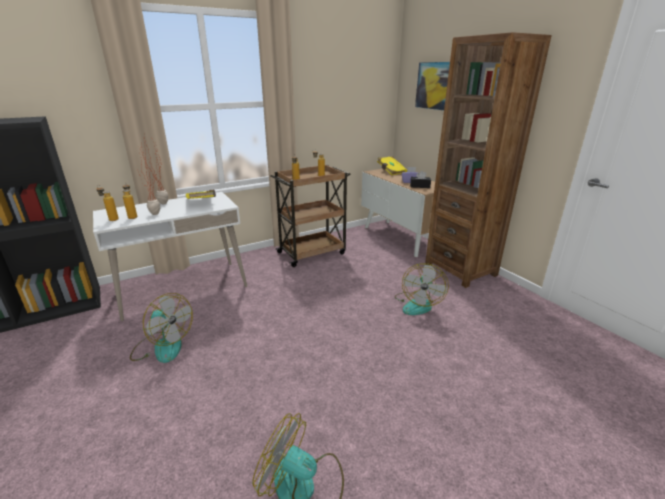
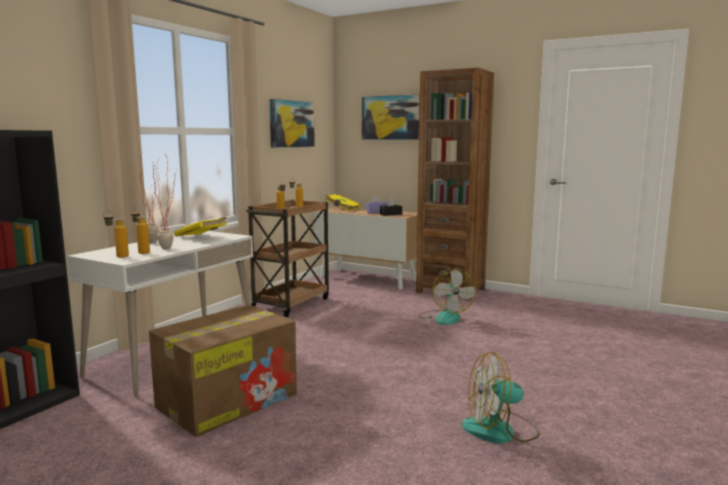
camera: 30 degrees left, 15 degrees down
fan [130,293,193,363] -> cardboard box [149,305,297,437]
none -> picture [269,99,315,148]

